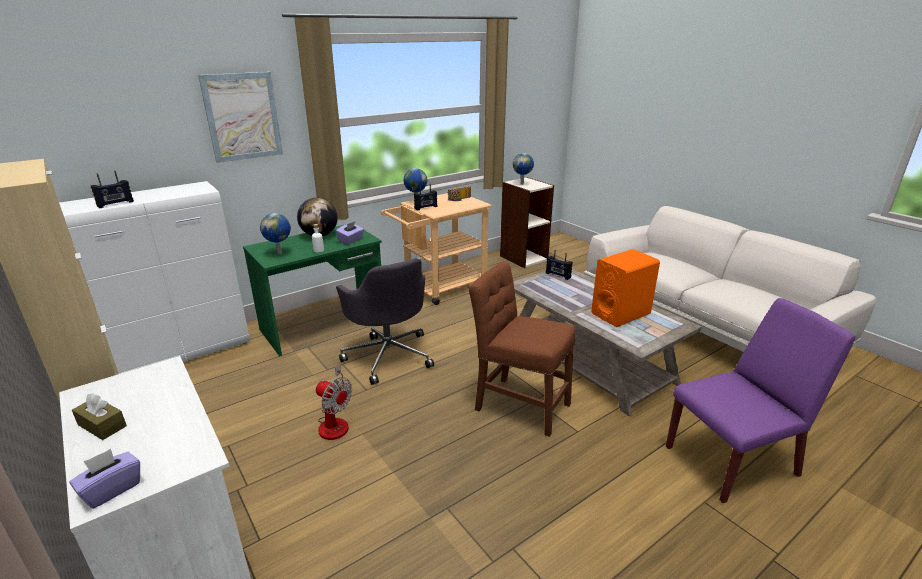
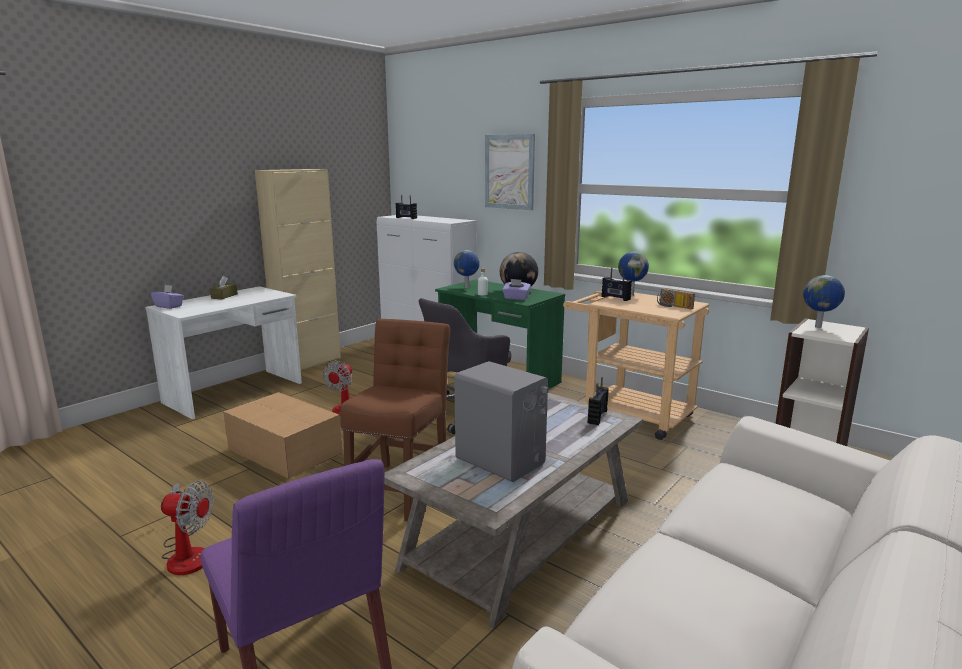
camera: 75 degrees right, 10 degrees down
orange speaker [591,249,660,327] -> grey speaker [454,361,549,482]
none -> fan [161,481,214,575]
none -> cardboard box [224,392,342,479]

